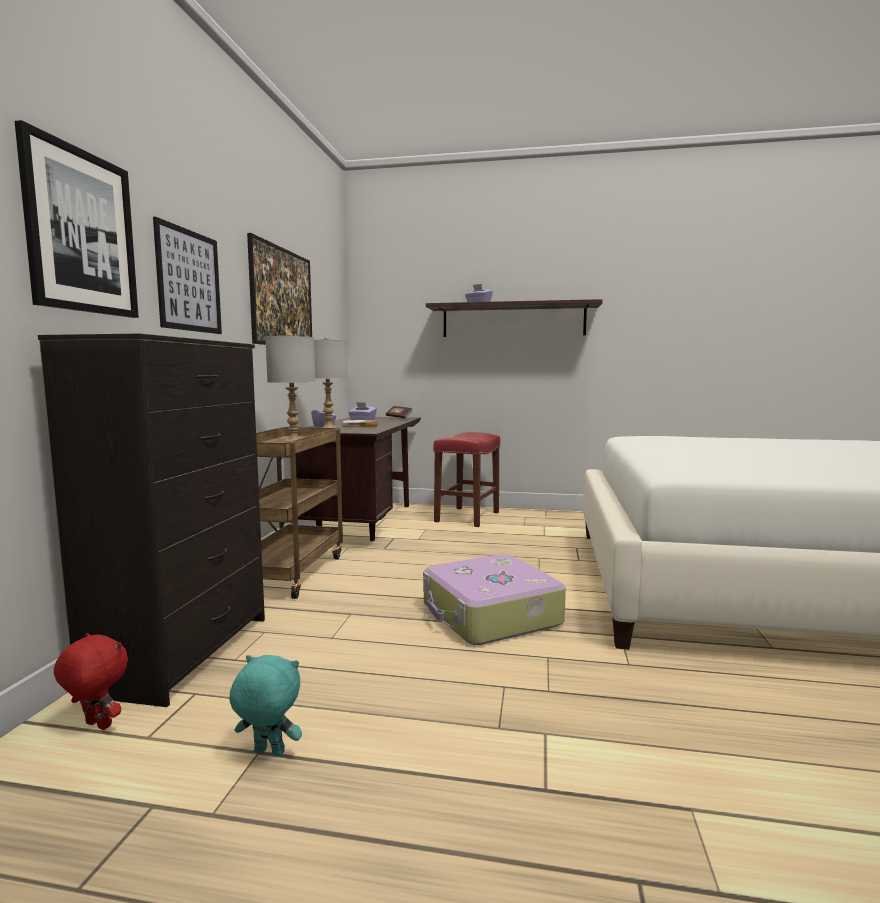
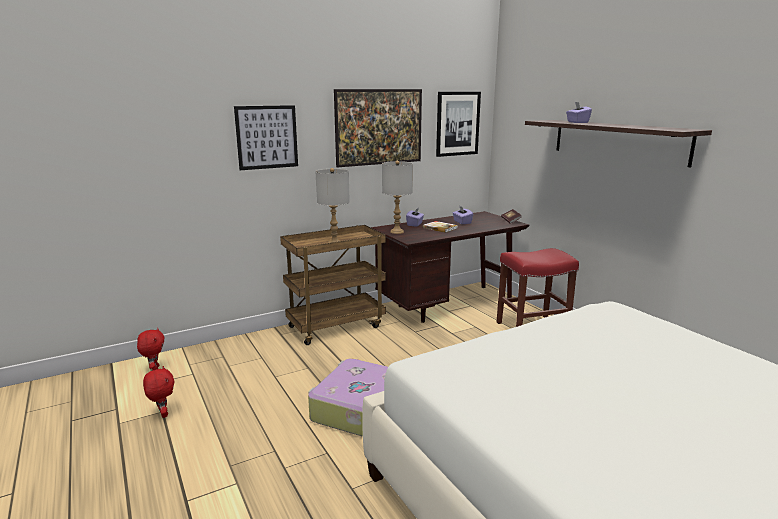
camera: 50 degrees right, 10 degrees up
picture [15,120,139,318] -> picture moved to [436,92,481,157]
black dresser [38,333,265,707] -> none
turquoise plush toy [229,655,302,756] -> red plush toy [143,366,175,418]

